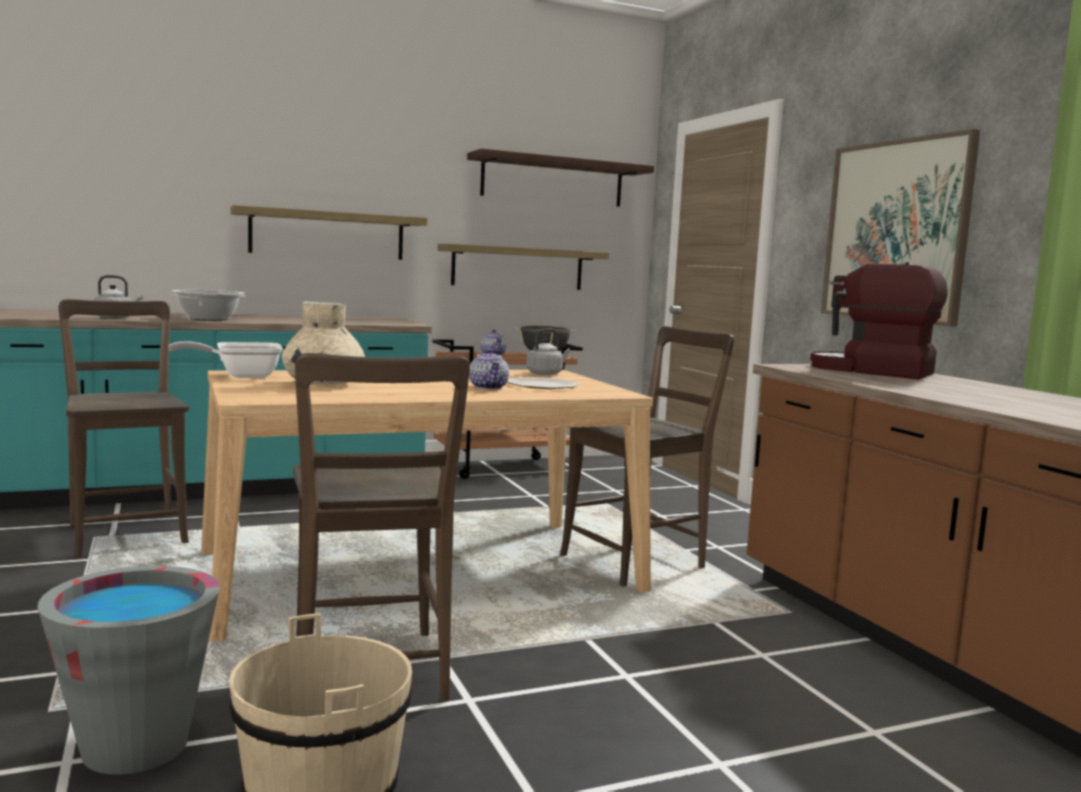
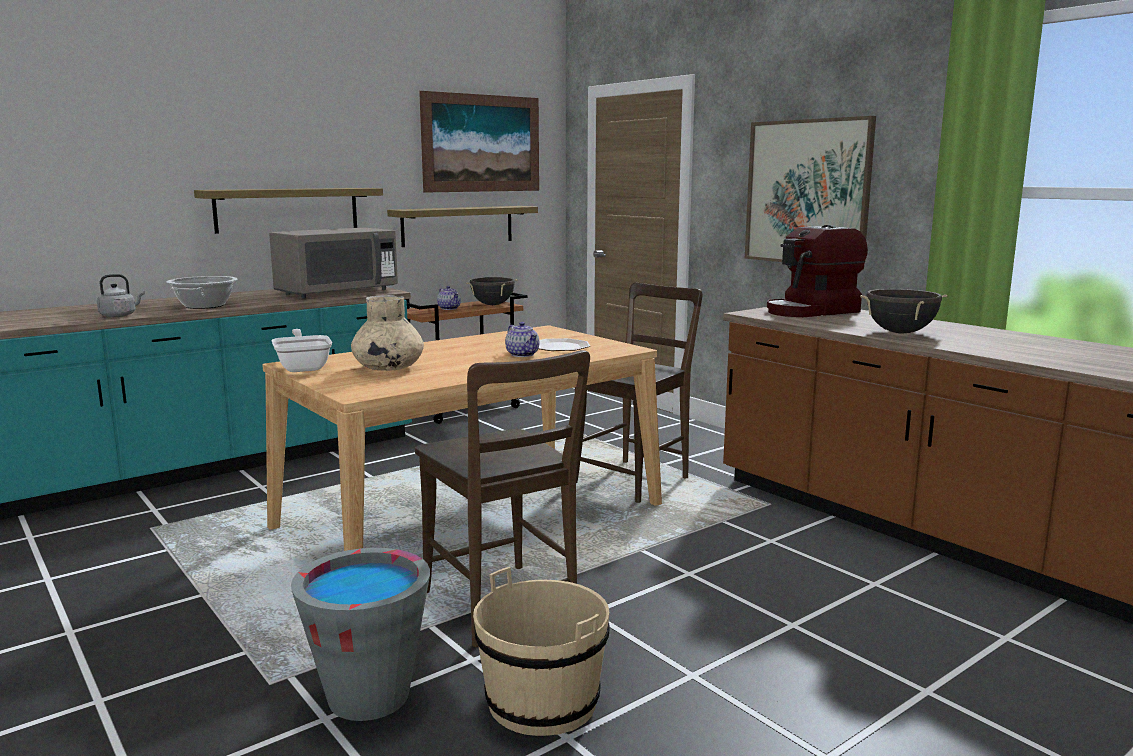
camera: 15 degrees left, 5 degrees up
brown chair [59,299,189,557] -> none
frying pan [168,341,283,378] -> frying pan turned 105 degrees clockwise [271,329,332,372]
shelf [467,149,654,207] -> picture [419,91,539,193]
grey kettle [526,329,570,375] -> none
coffee machine [810,262,948,379] -> coffee machine turned 45 degrees counterclockwise [767,225,868,317]
none -> grey microwave [269,228,398,298]
none -> black cooking pot [860,289,947,333]

